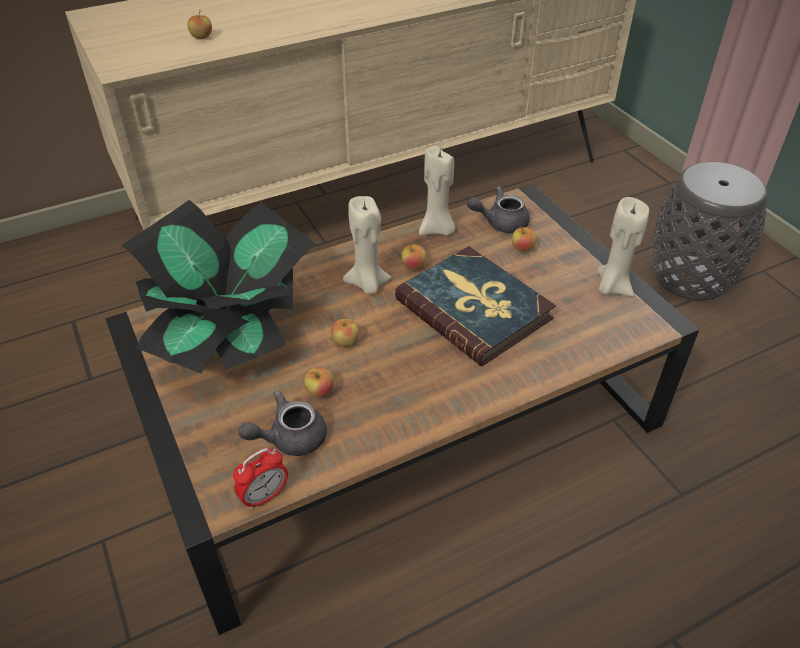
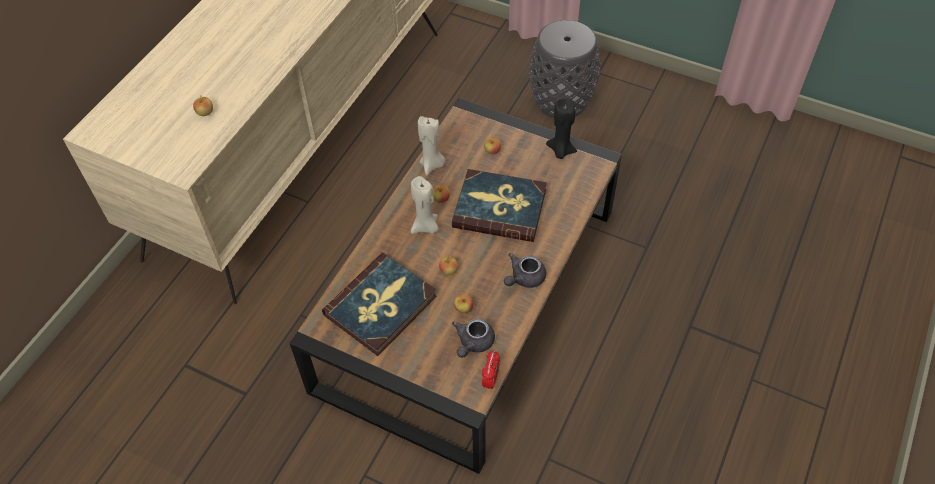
camera: 35 degrees left, 10 degrees up
potted plant [122,200,317,374] -> book [322,253,437,356]
grey teapot [467,186,530,233] -> grey teapot moved to [504,253,546,288]
beige candle [597,197,649,297] -> black candle [546,98,577,159]

